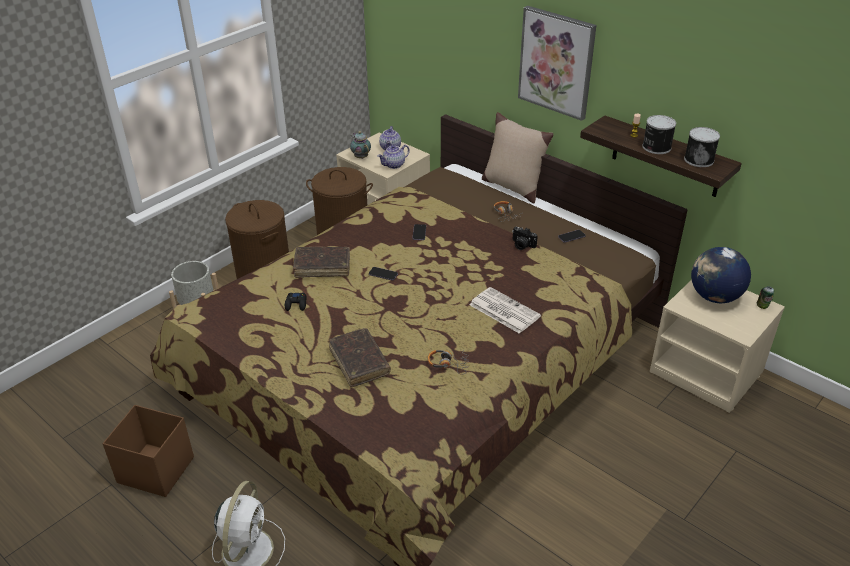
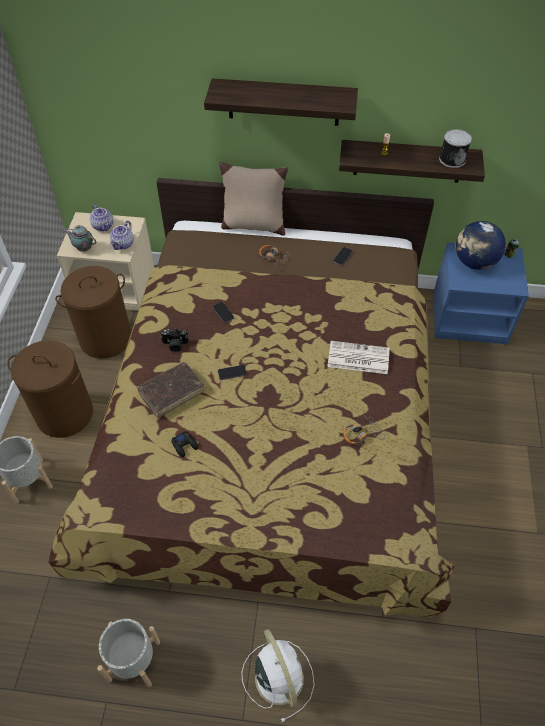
camera: 35 degrees left, 15 degrees up
brown storage box [103,405,194,497] -> grey planter [97,619,160,687]
brown book [329,328,391,387] -> none
camera [512,227,538,250] -> camera moved to [160,328,189,352]
picture [518,6,596,121] -> shelf [204,78,358,126]
can [642,115,676,154] -> none
beige nightstand [650,280,785,413] -> blue nightstand [433,242,529,345]

